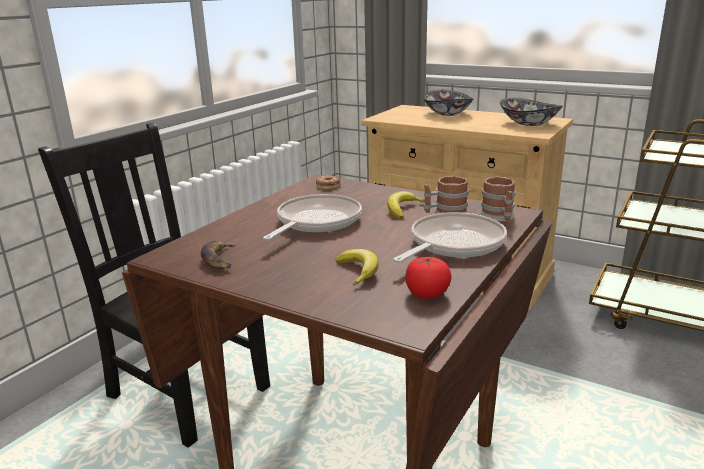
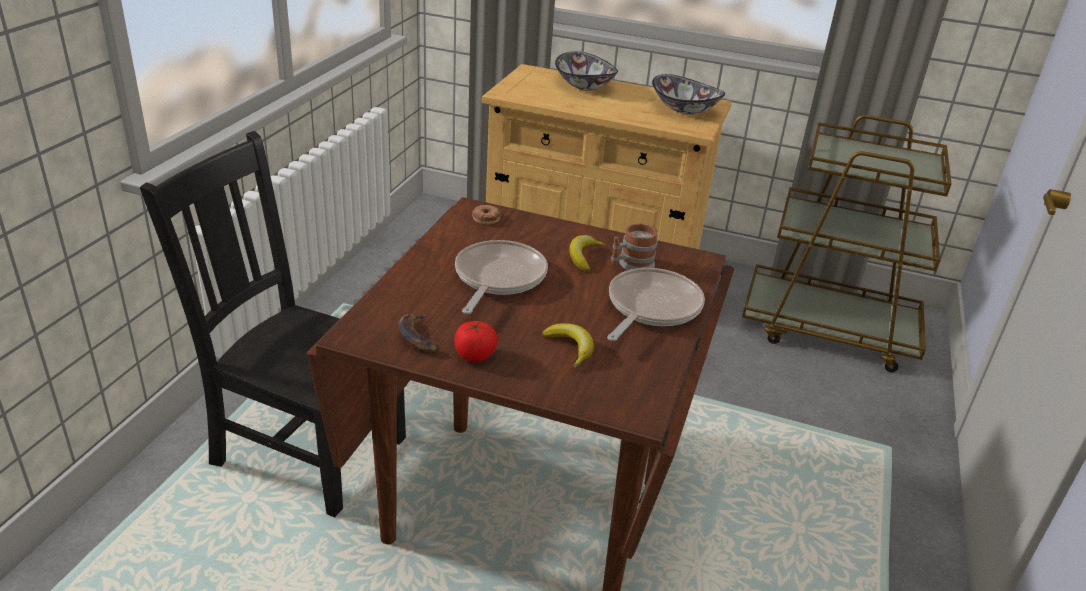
camera: 15 degrees left, 10 degrees up
tomato [406,257,452,299] -> tomato moved to [454,321,498,362]
mug [479,176,516,222] -> none

